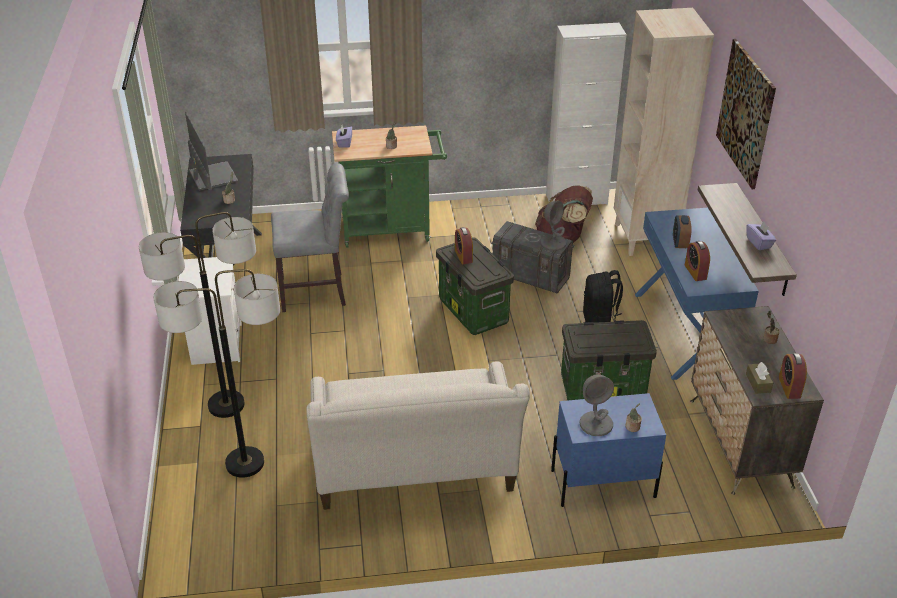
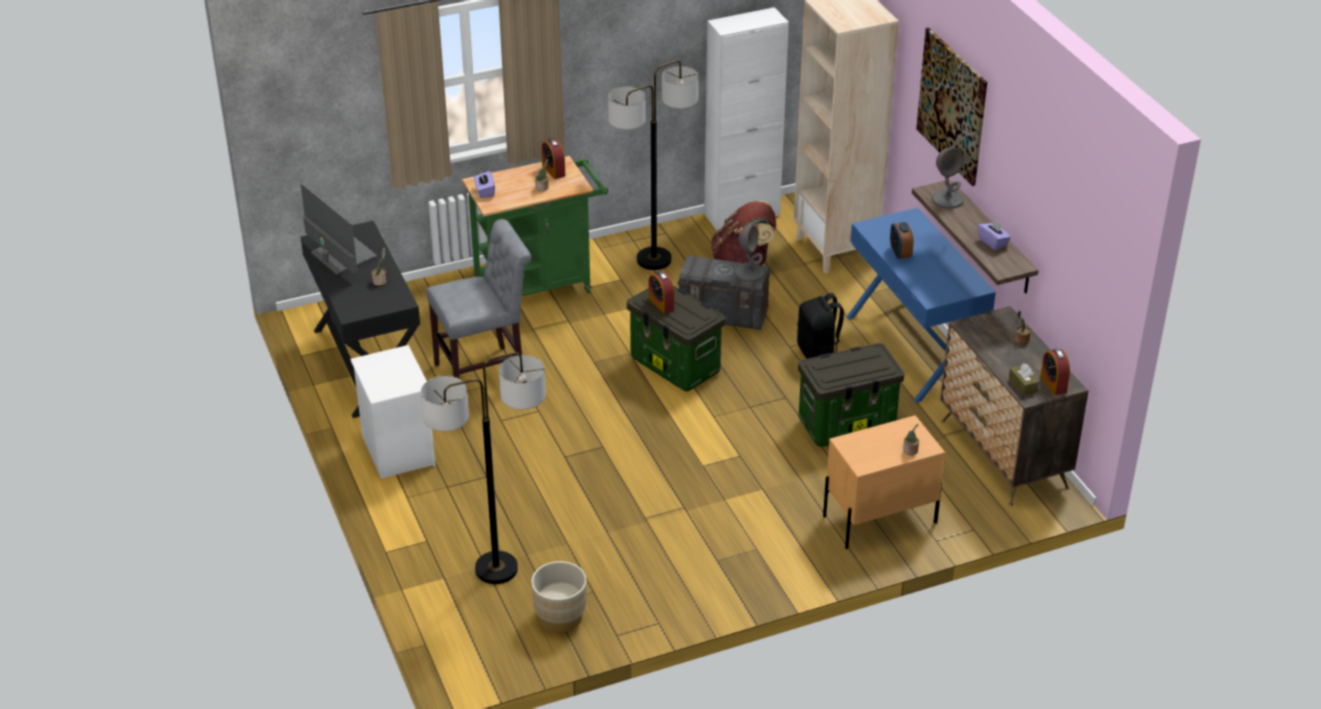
camera: 15 degrees left, 0 degrees up
floor lamp [139,212,256,418] -> floor lamp moved to [608,60,699,270]
beige sofa [306,361,530,510] -> none
blue nightstand [551,393,666,507] -> beige nightstand [823,415,945,549]
grey table lamp [579,374,614,436] -> grey table lamp moved to [932,148,964,209]
alarm clock [685,241,710,281] -> alarm clock moved to [542,138,565,179]
none -> beige planter [531,561,587,633]

